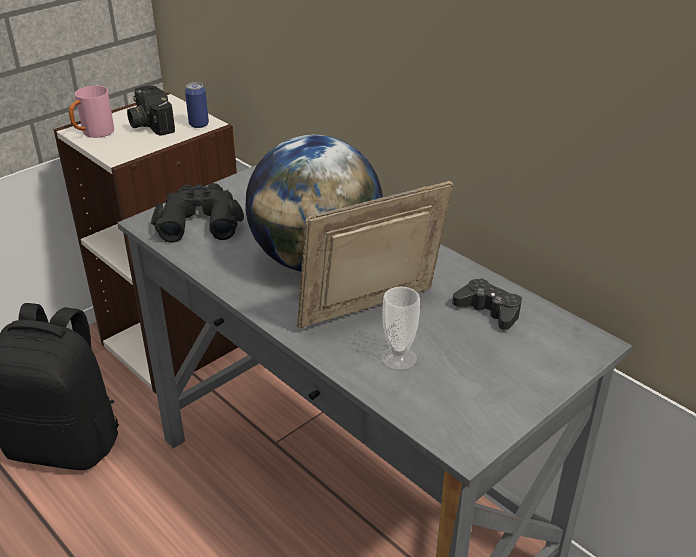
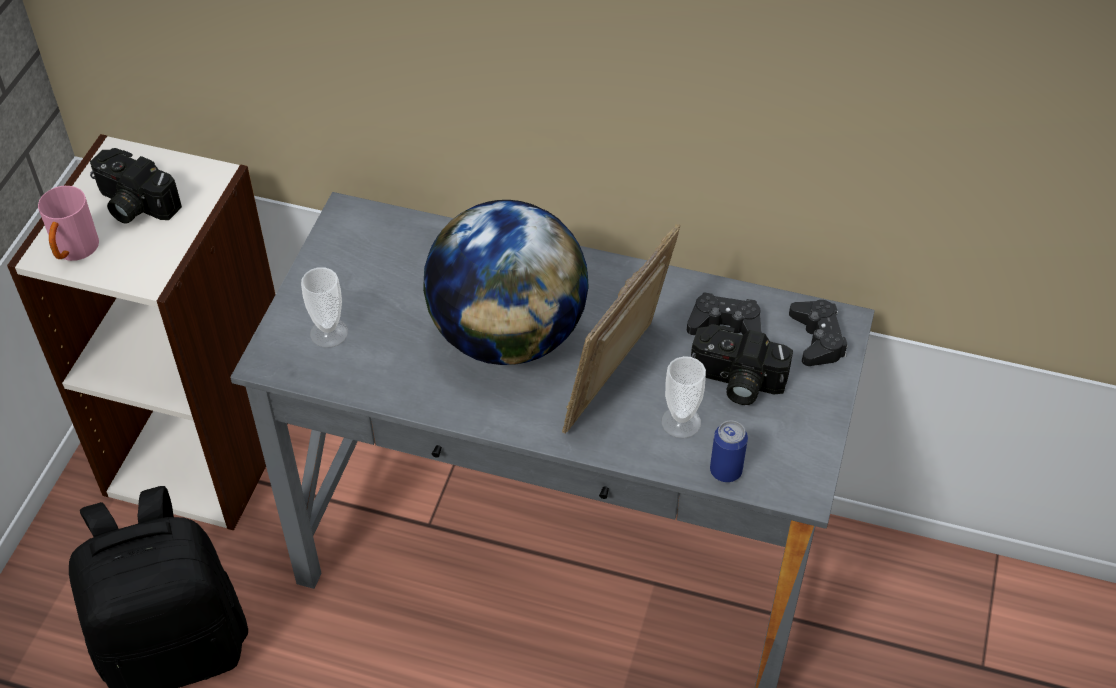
camera: 30 degrees left, 15 degrees up
black binoculars [151,183,244,243] -> cup [301,267,348,348]
can [185,82,209,128] -> can moved to [710,420,748,482]
none -> camera [691,324,793,405]
none -> black game controller [789,300,848,366]

